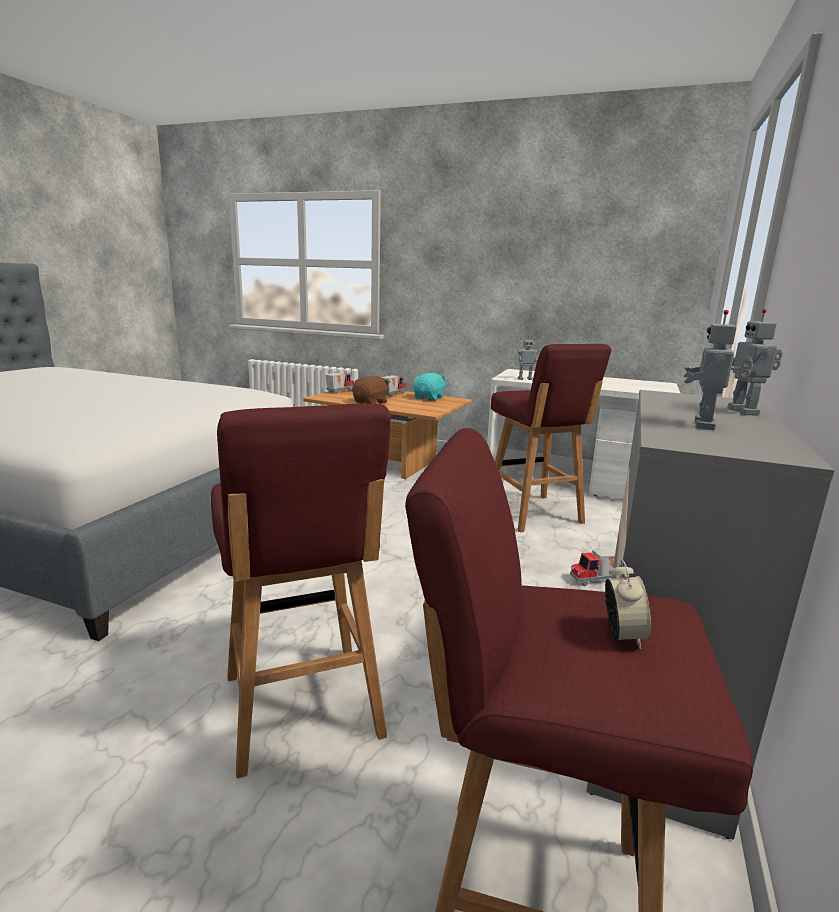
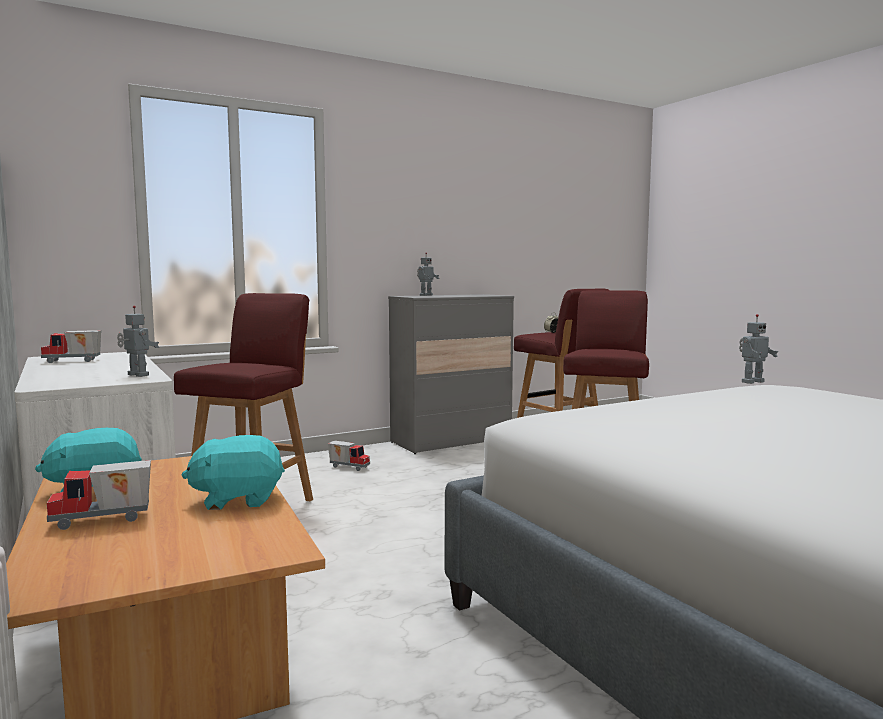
camera: 140 degrees left, 10 degrees down
toy truck [326,373,354,394] -> toy truck moved to [41,330,101,363]
brown plush toy [352,376,390,404] -> turquoise plush toy [182,435,285,510]
toy robot [684,310,753,430] -> toy robot moved to [739,314,778,384]

